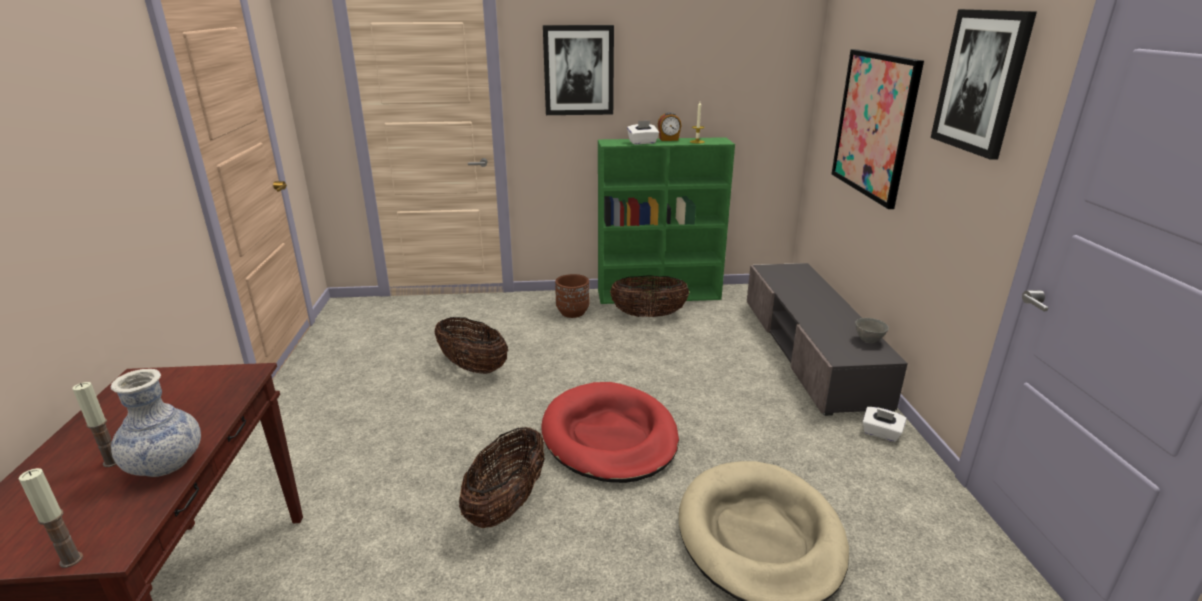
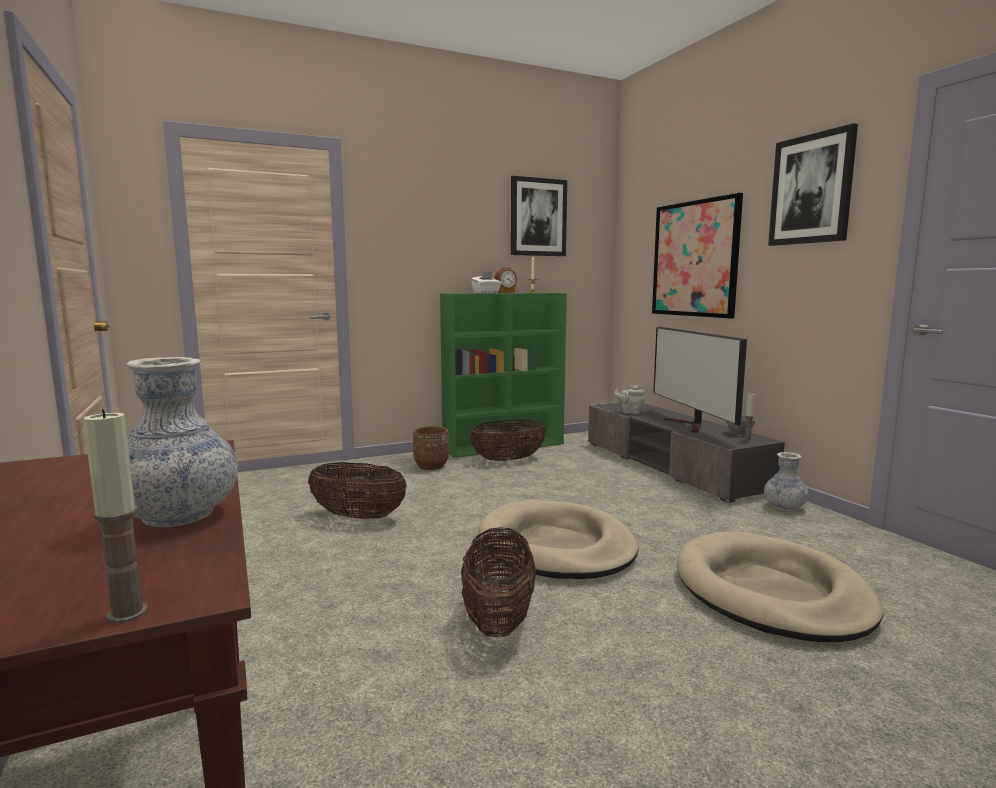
camera: 20 degrees left, 15 degrees down
candle [72,382,117,467] -> candle moved to [743,394,755,441]
red dog bed [542,382,679,483] -> beige dog bed [478,500,639,579]
picture [543,25,614,115] -> picture moved to [511,176,567,256]
white tissue box [863,407,906,442] -> vase [764,452,809,511]
none -> grey teapot [614,385,645,414]
none -> television [653,327,747,433]

